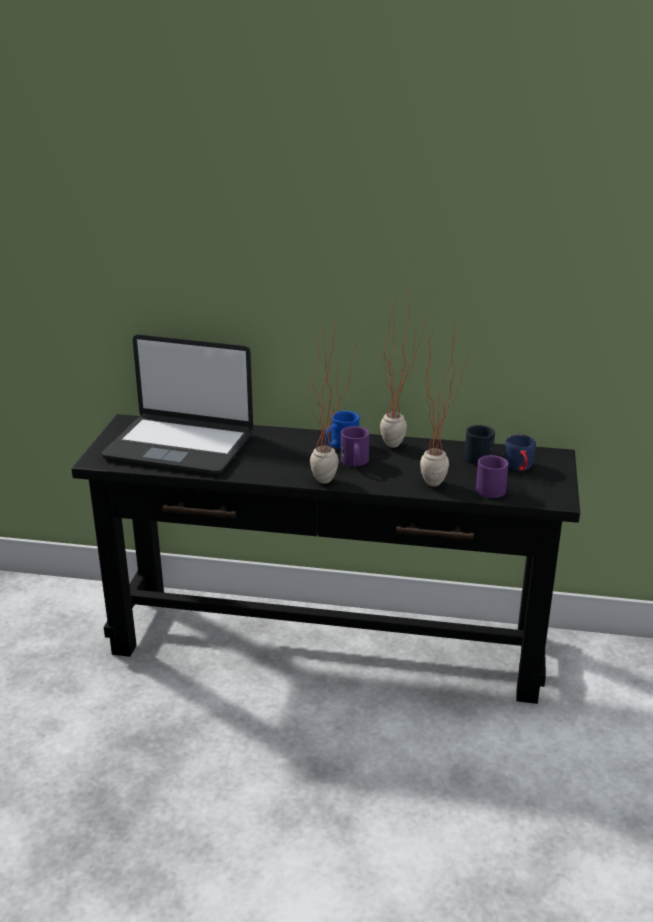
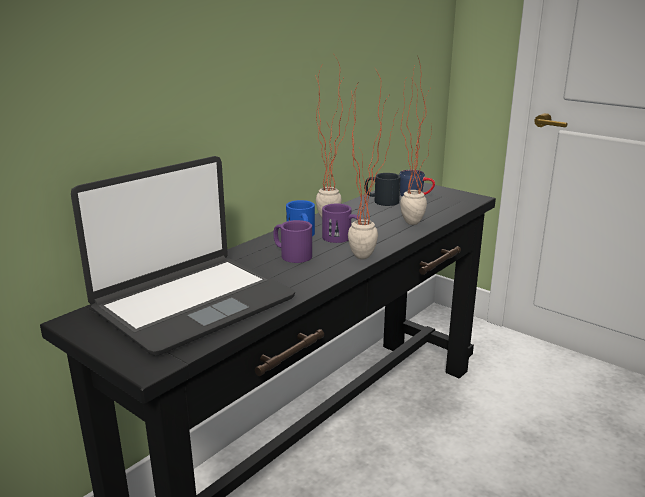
camera: 60 degrees left, 5 degrees down
purple mug [476,455,509,498] -> purple mug moved to [273,220,312,263]

